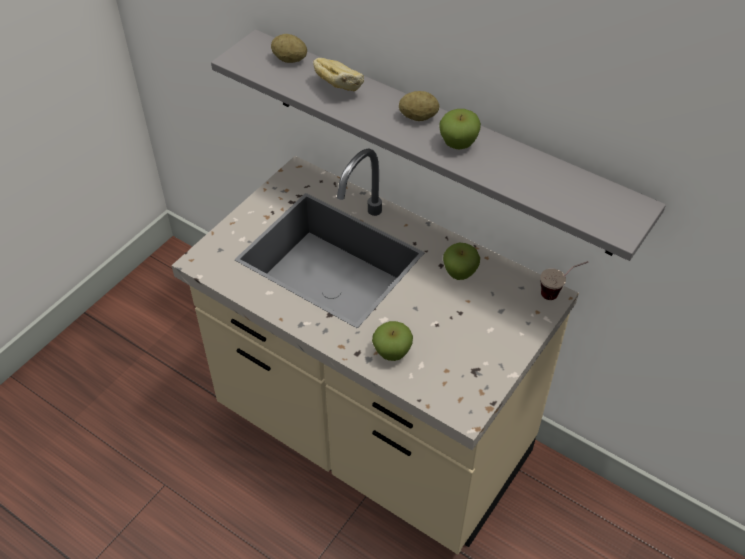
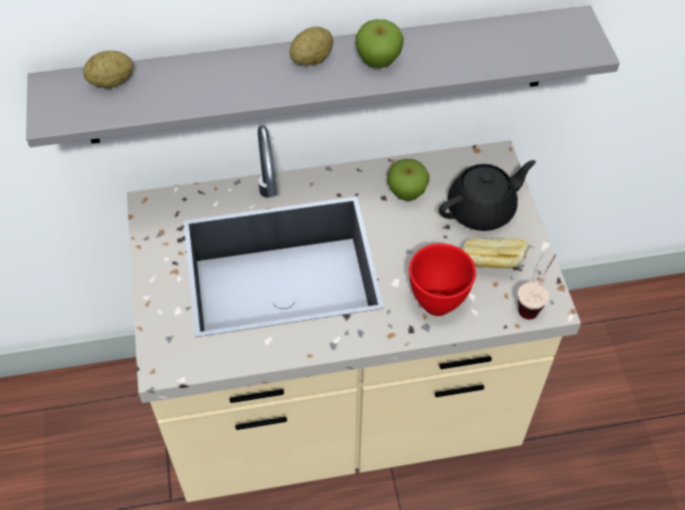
camera: 45 degrees left, 5 degrees up
bread [313,58,364,92] -> bread moved to [462,238,529,269]
apple [372,321,413,361] -> red bowl [409,243,476,316]
cup [540,261,588,300] -> cup moved to [518,255,556,320]
none -> black teapot [439,160,536,231]

